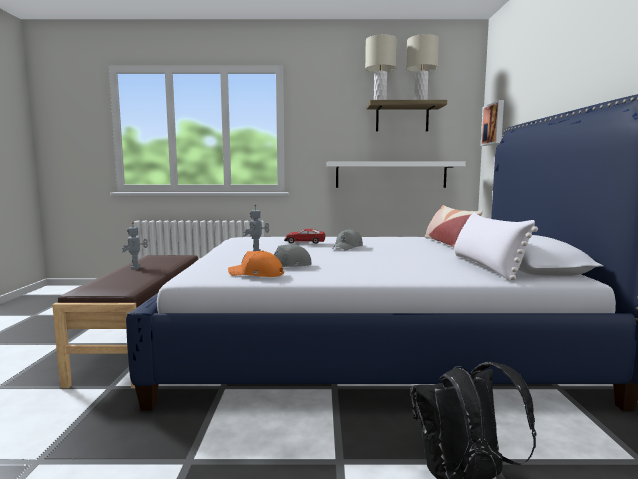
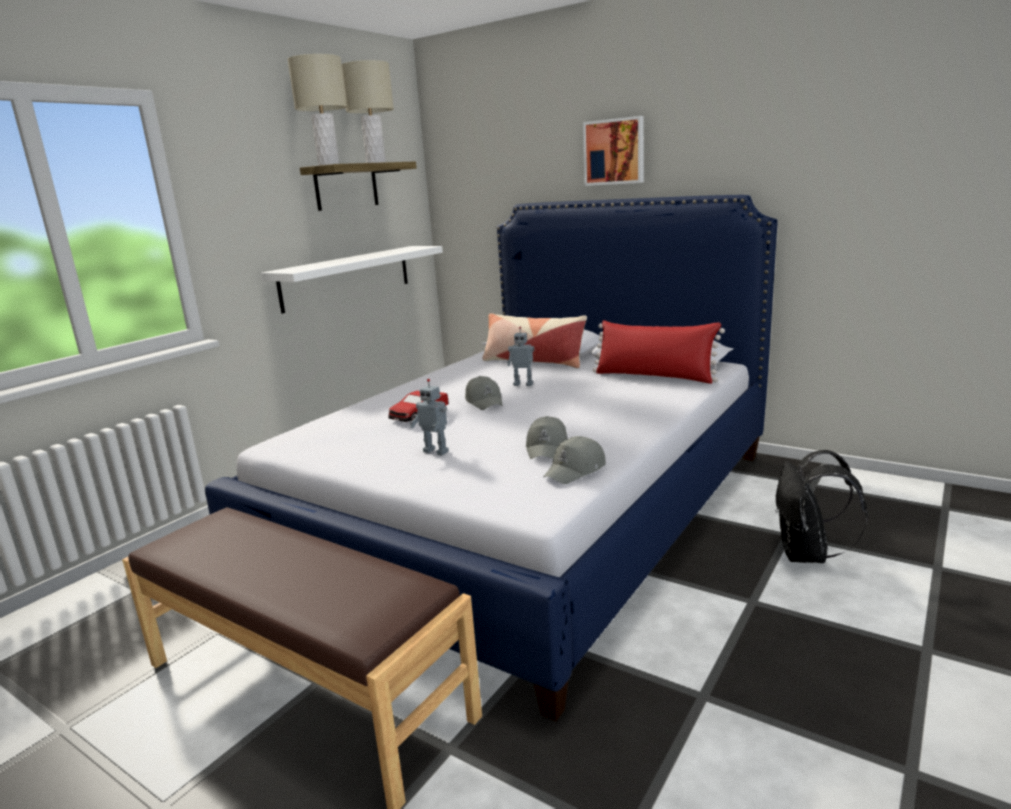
camera: 55 degrees left, 10 degrees up
toy robot [122,222,148,269] -> toy robot moved to [507,327,534,386]
orange cap [228,250,284,277] -> grey cap [543,436,606,484]
white pillow [454,212,538,280] -> red pillow [592,320,725,384]
picture [481,100,504,146] -> picture moved to [583,116,644,186]

